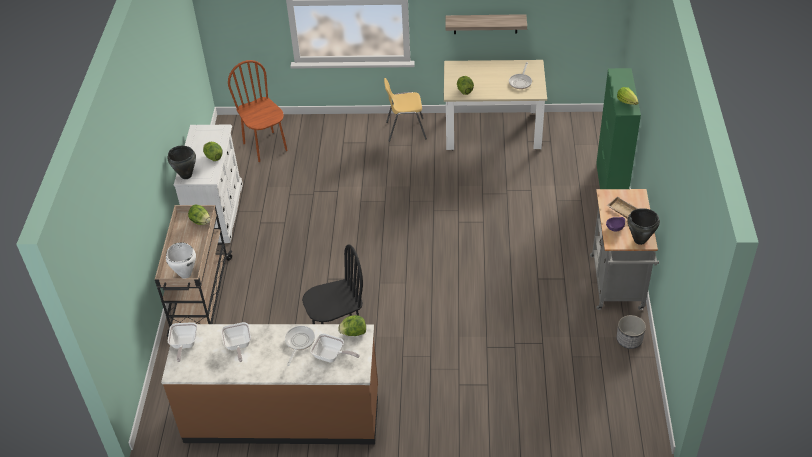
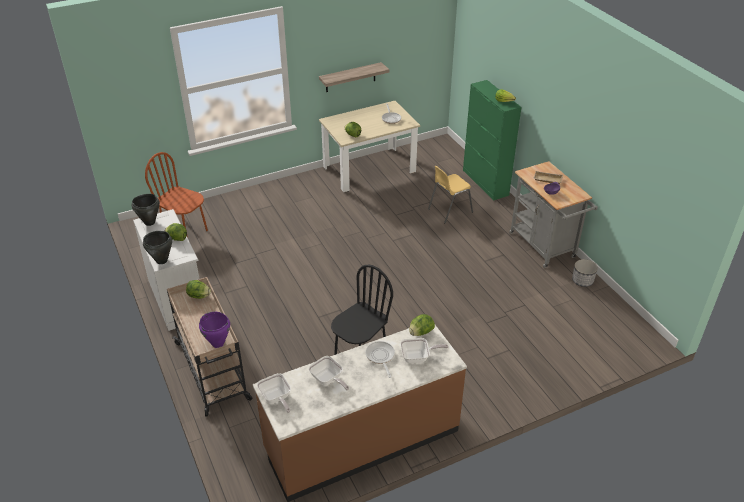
camera: 30 degrees left, 5 degrees down
white cooking pot [166,242,196,278] -> purple cooking pot [199,312,230,348]
yellow chair [384,78,427,142] -> yellow chair moved to [428,166,473,224]
black cooking pot [627,208,660,245] -> black cooking pot moved to [132,194,160,226]

